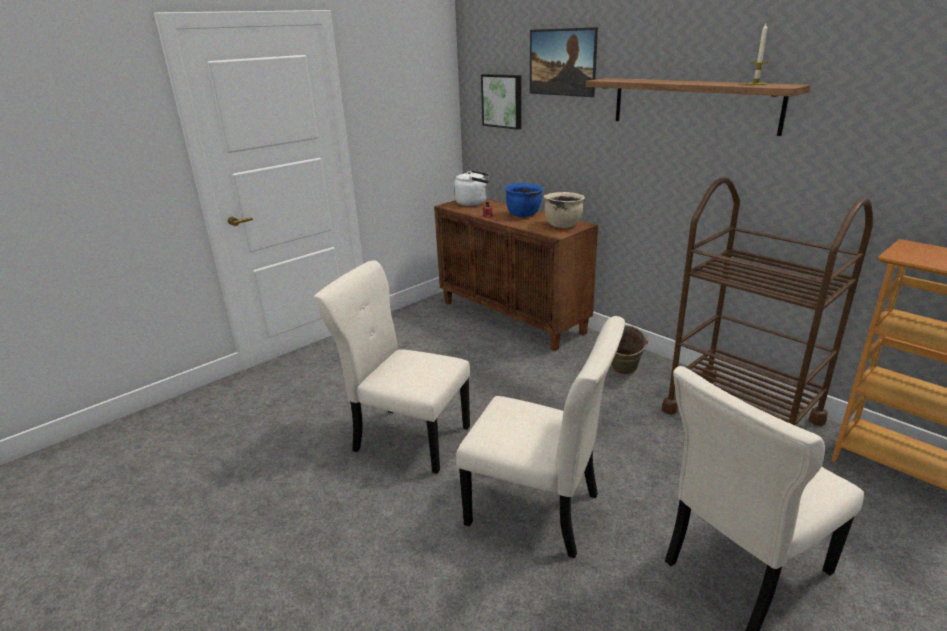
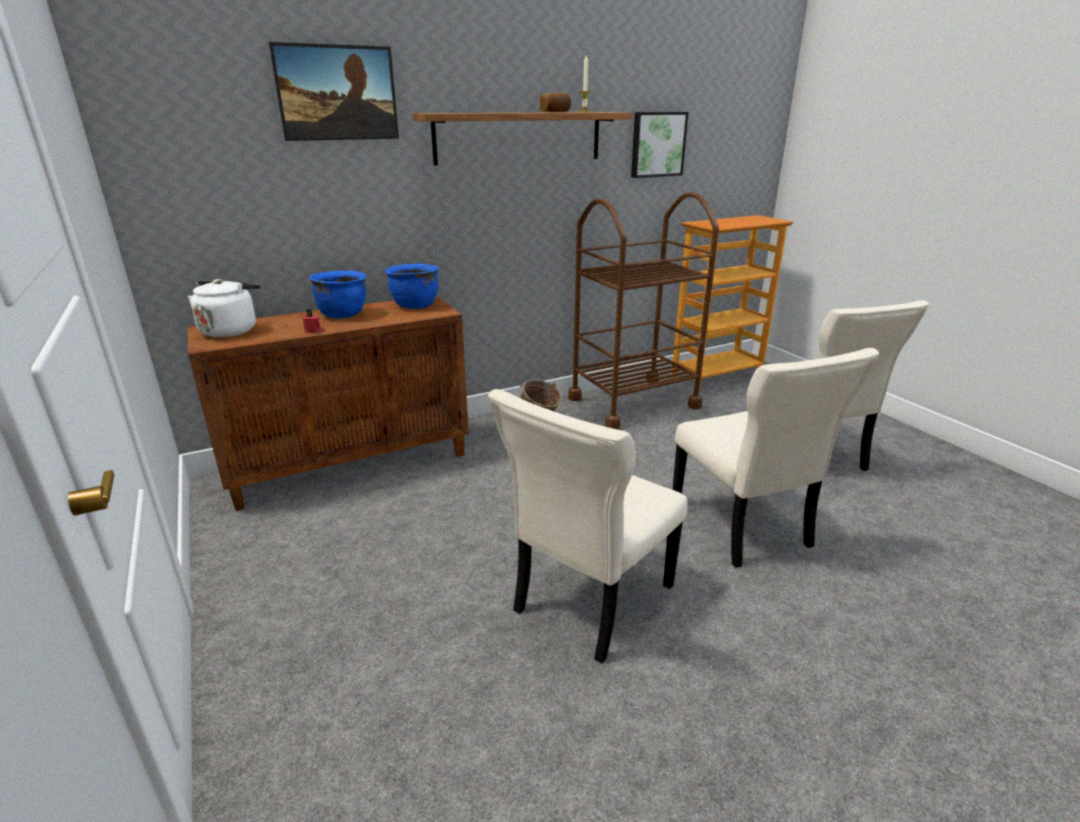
camera: 75 degrees left, 0 degrees up
beige chair [456,316,625,558] -> beige chair turned 120 degrees clockwise [673,348,879,568]
picture [481,74,521,130] -> picture moved to [631,112,688,178]
beige cooking pot [544,192,585,228] -> blue cooking pot [385,264,438,309]
none -> bread [540,93,571,112]

